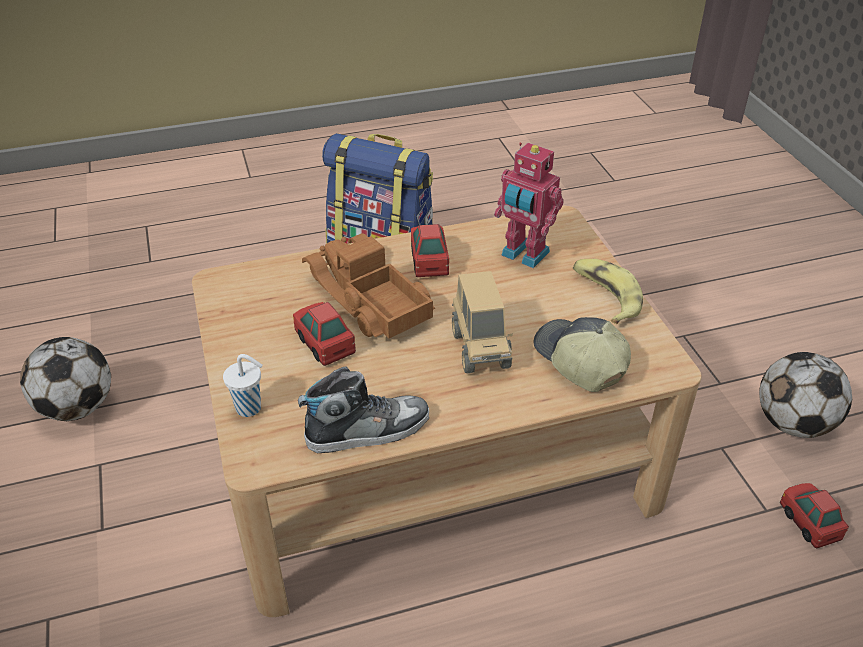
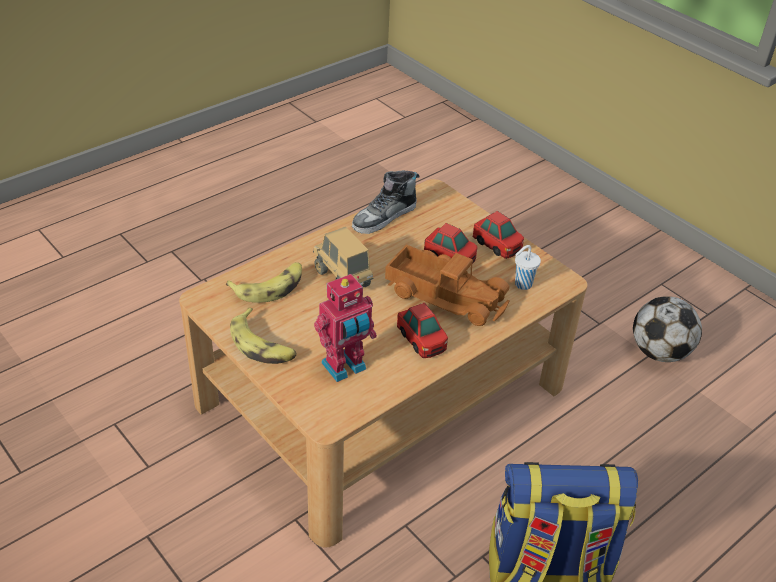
camera: 155 degrees right, 0 degrees up
white cup [223,354,263,417] -> white cup moved to [515,245,541,290]
toy robot [494,142,564,268] -> toy robot turned 135 degrees clockwise [314,274,377,382]
cap [534,317,631,392] -> banana [226,262,302,303]
football [759,352,852,438] -> none
toy car [780,483,849,548] -> toy car moved to [473,211,524,259]

